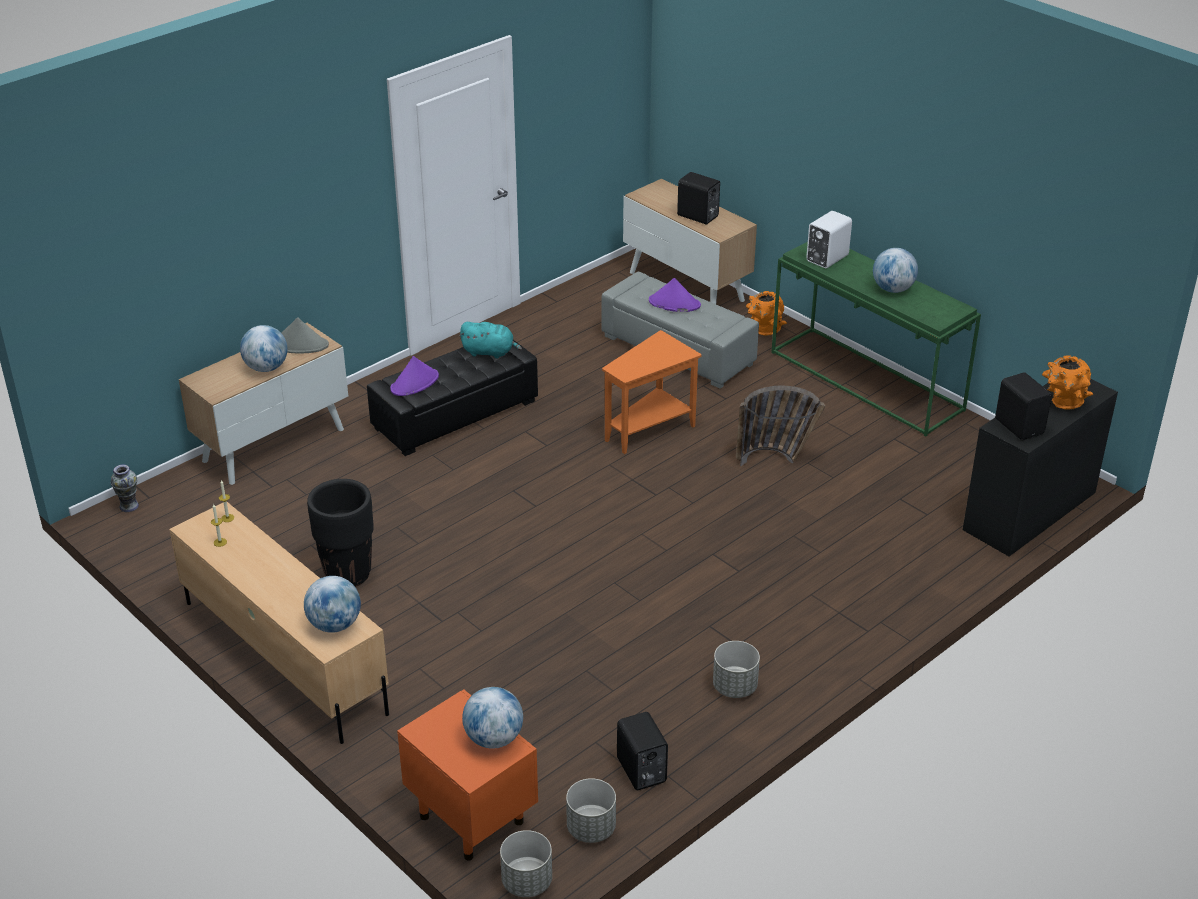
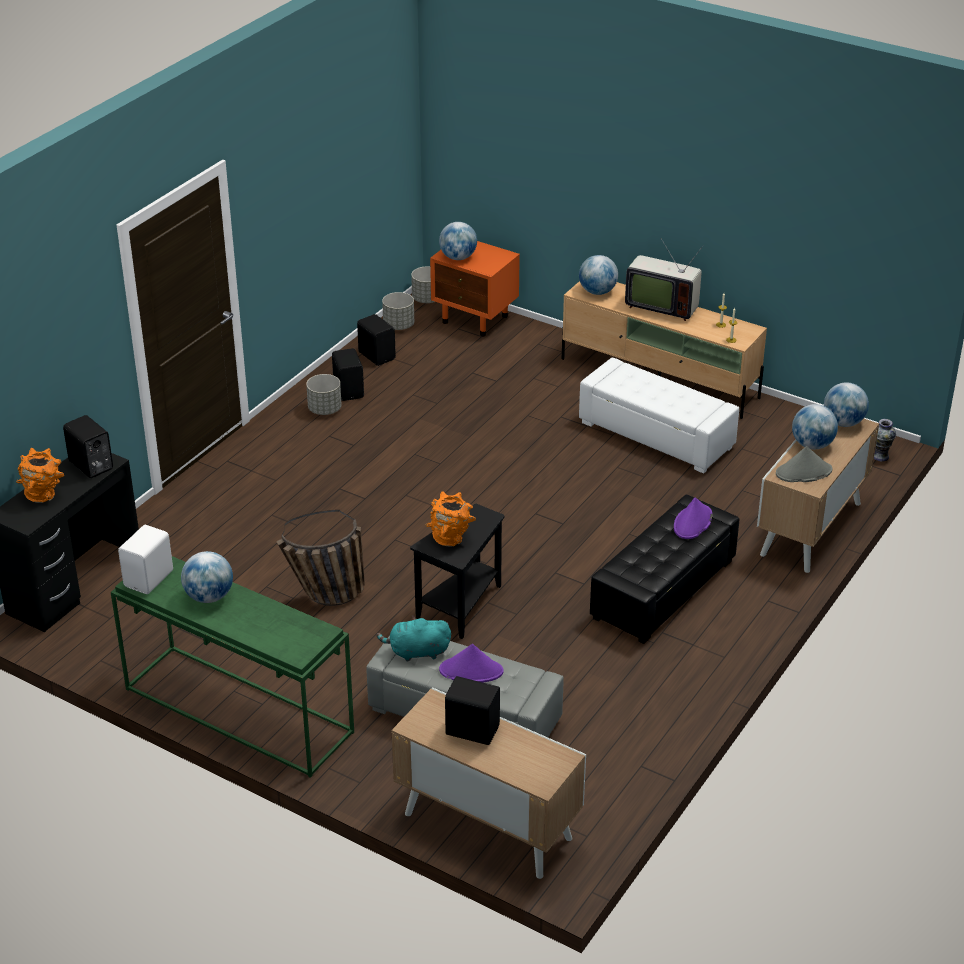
camera: 165 degrees right, 0 degrees up
black planter [307,479,374,587] -> white ottoman [579,358,739,473]
turquoise plush toy [459,322,522,359] -> turquoise plush toy moved to [376,616,451,662]
orange side table [602,330,702,454] -> black side table [410,504,504,639]
orange vase [746,291,787,336] -> orange vase moved to [425,491,476,547]
white speaker [806,211,852,268] -> white speaker moved to [118,525,173,594]
none -> black speaker [332,348,364,401]
none -> television [625,239,704,321]
none -> globe [824,382,869,427]

